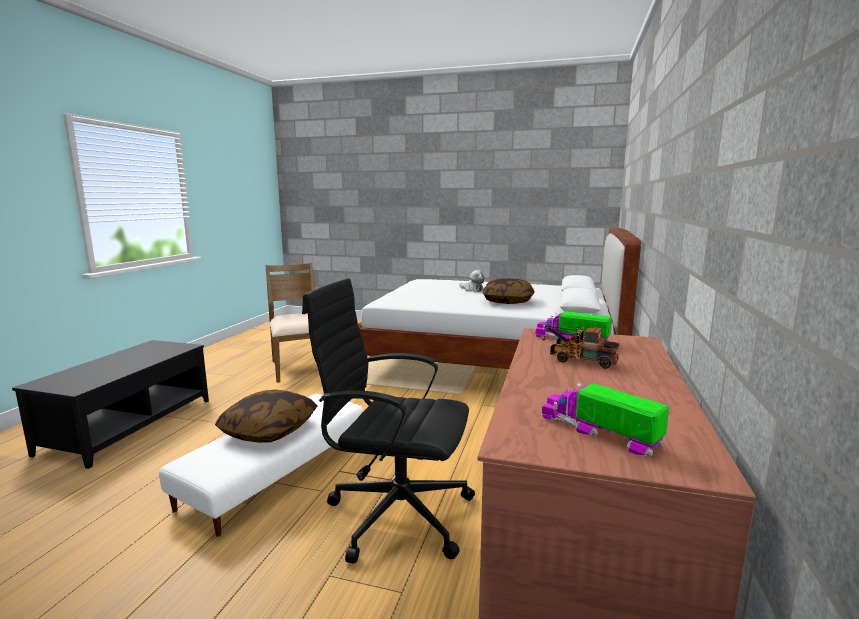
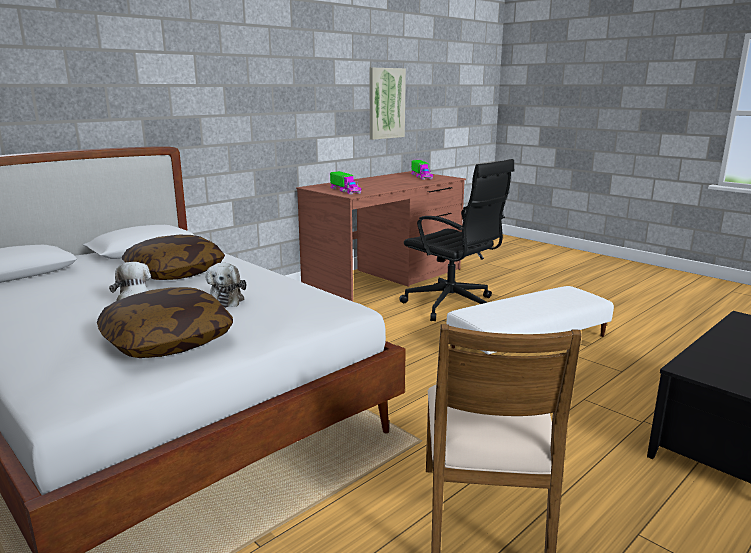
camera: 150 degrees left, 5 degrees up
pillow [215,390,318,443] -> pillow moved to [97,287,233,358]
toy truck [542,326,621,369] -> none
none -> plush toy [205,263,246,308]
none -> picture [370,68,406,140]

